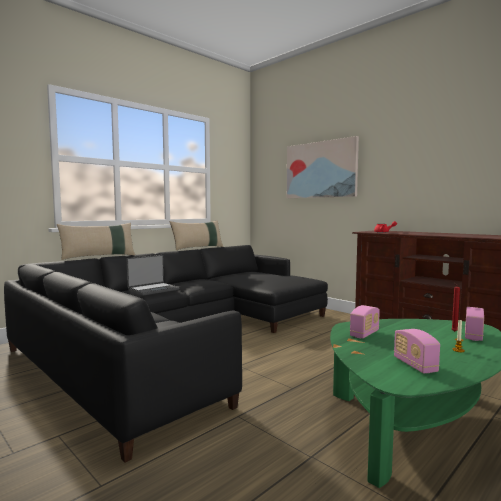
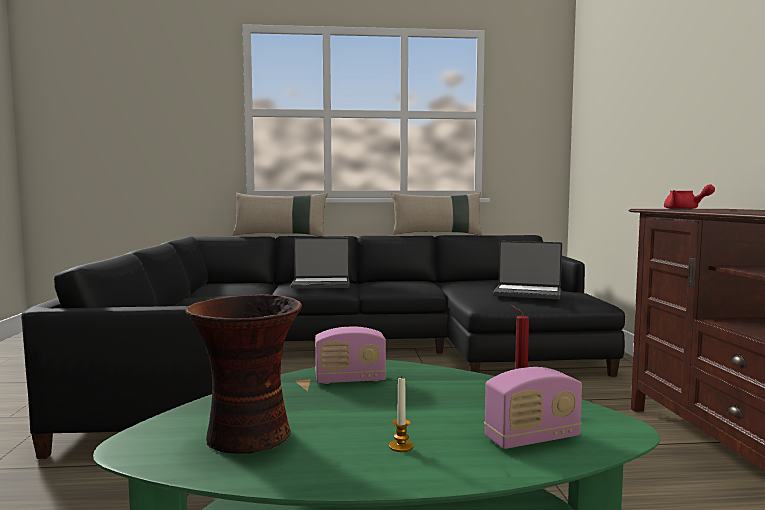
camera: 40 degrees right, 0 degrees up
picture [287,136,359,198] -> none
radio [394,329,440,373] -> vase [185,294,302,454]
none -> laptop [493,241,562,299]

